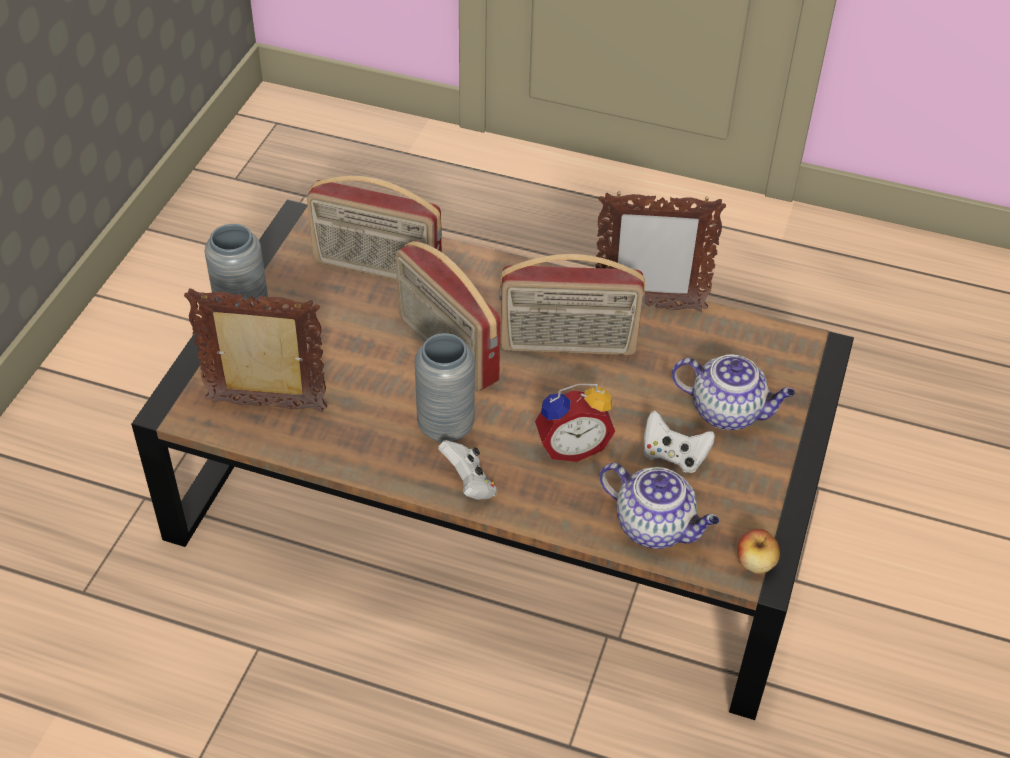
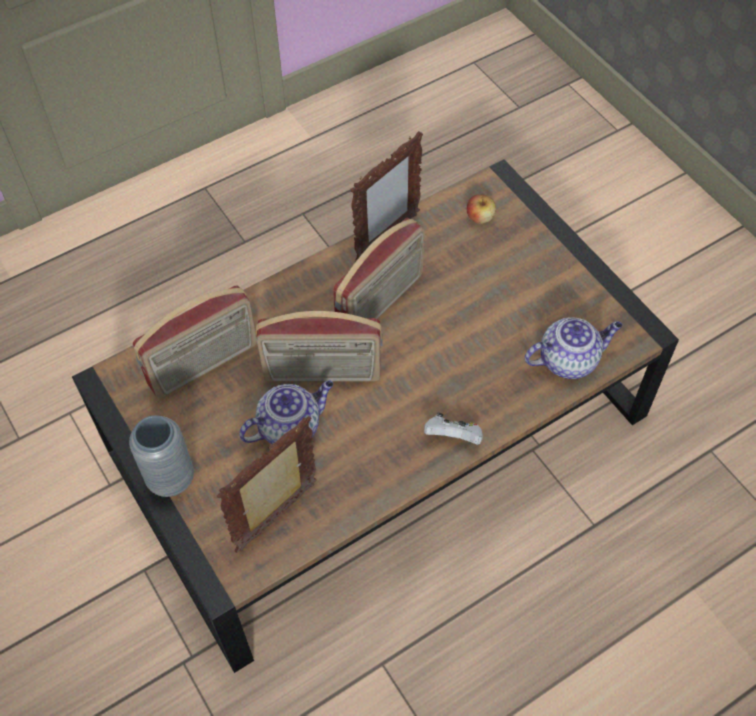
camera: 50 degrees left, 10 degrees up
grey vase [415,333,475,443] -> none
alarm clock [535,383,615,462] -> none
white game controller [644,410,715,473] -> none
teapot [672,354,795,430] -> teapot moved to [239,381,333,445]
apple [737,529,780,574] -> apple moved to [467,195,496,224]

